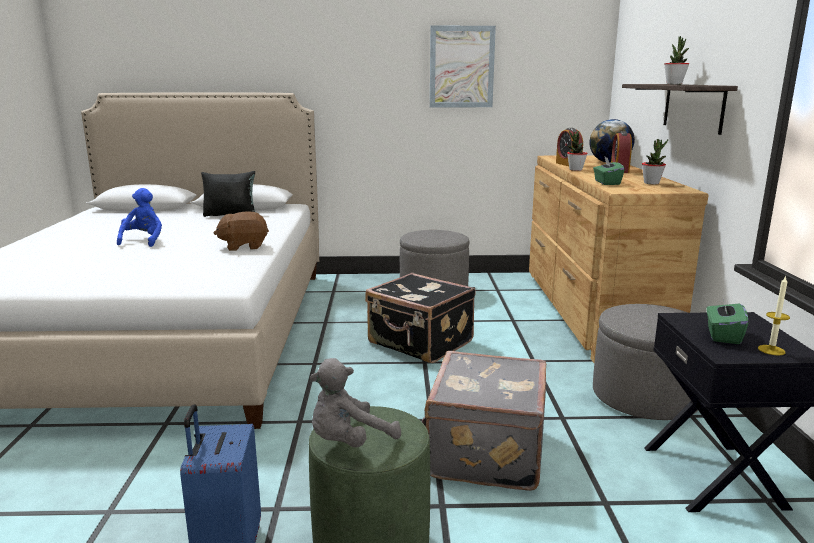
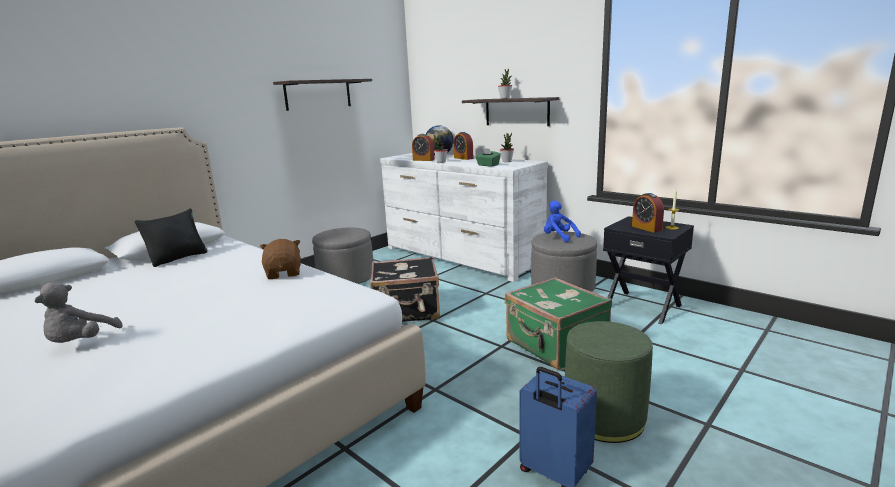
camera: 45 degrees left, 0 degrees up
blue plush toy [117,188,162,247] -> blue plush toy moved to [544,201,581,242]
brown plush toy [214,212,269,251] -> brown plush toy turned 135 degrees clockwise [260,239,301,279]
grey plush toy [310,358,401,448] -> grey plush toy moved to [35,282,123,343]
grey suitcase [422,351,546,491] -> green suitcase [505,277,612,371]
picture [430,26,496,107] -> shelf [273,79,372,111]
brown dresser [529,155,708,363] -> white dresser [380,153,548,282]
green tissue box [706,297,748,344] -> alarm clock [632,193,664,233]

